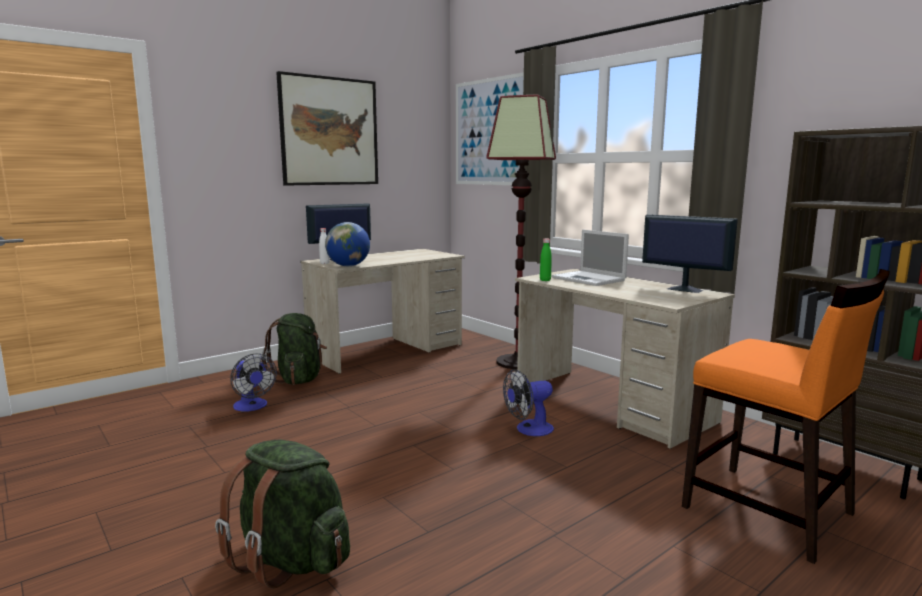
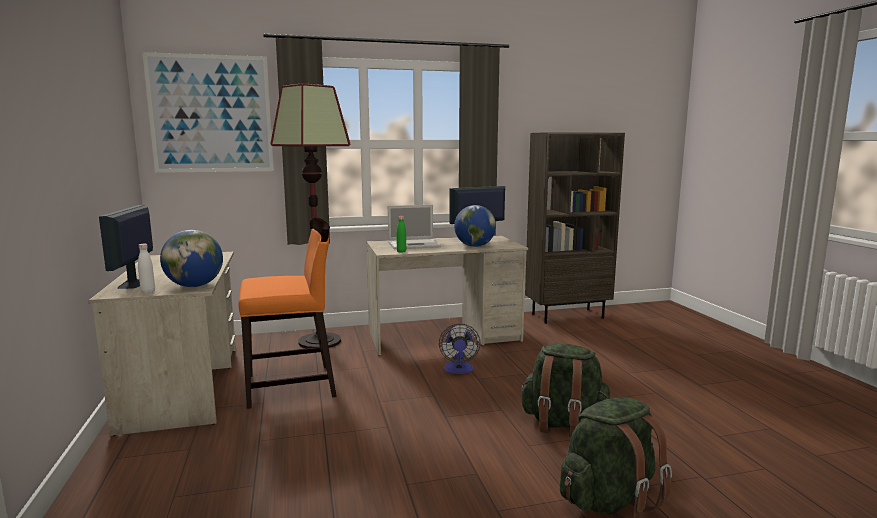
camera: 65 degrees left, 0 degrees up
fan [230,353,277,412] -> none
green backpack [261,313,327,384] -> green backpack moved to [520,344,611,437]
picture [276,71,378,186] -> none
orange chair [682,269,890,564] -> orange chair moved to [238,217,337,409]
none -> globe [454,205,496,247]

